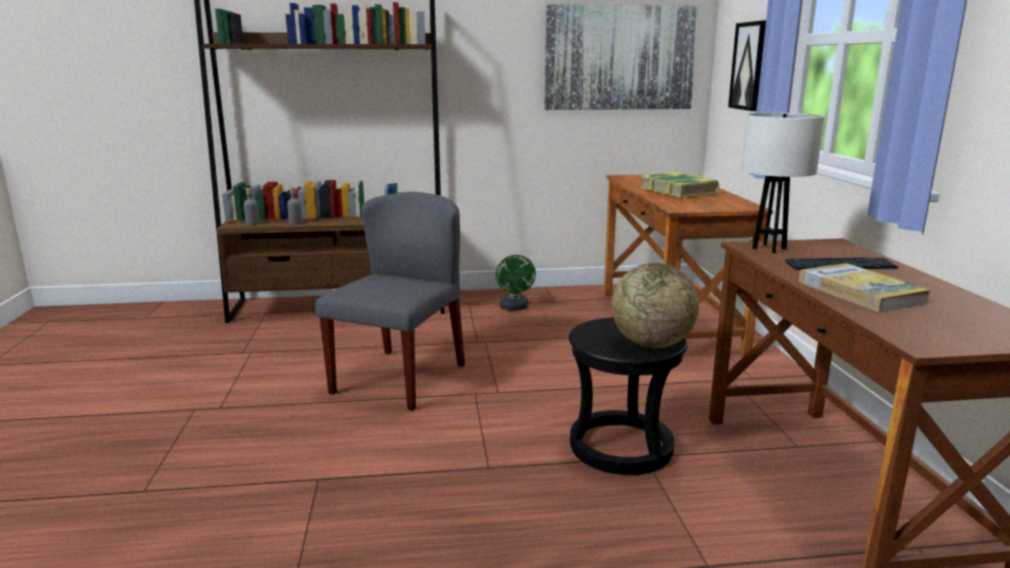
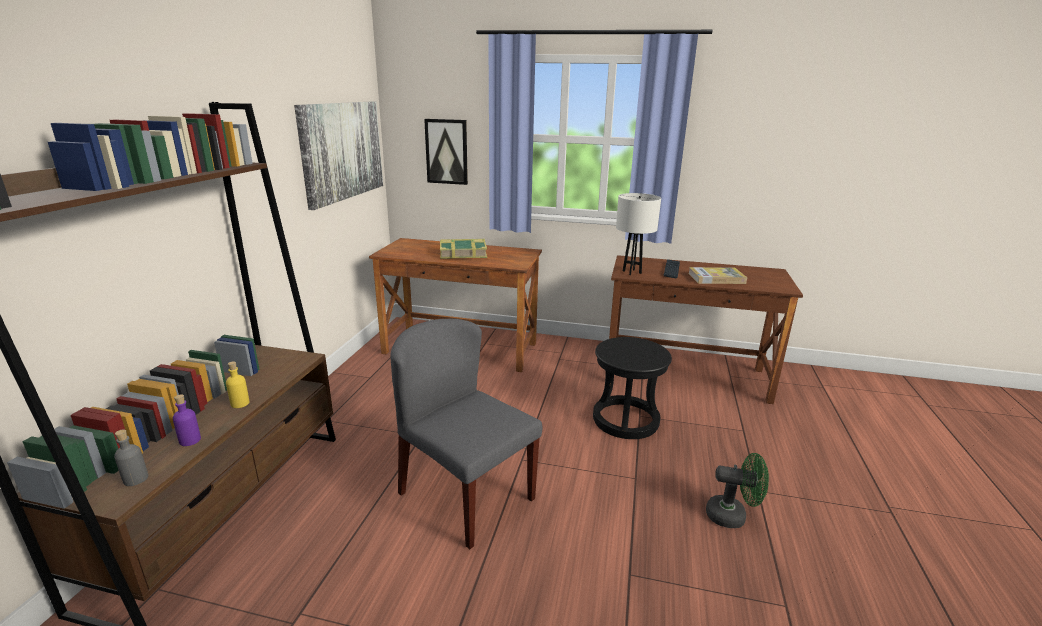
camera: 70 degrees left, 5 degrees up
grey bottle [287,187,302,224] -> purple bottle [173,394,201,446]
green fan [496,255,536,310] -> green fan moved to [706,453,769,528]
globe [612,263,699,349] -> none
none -> yellow bottle [226,361,250,408]

